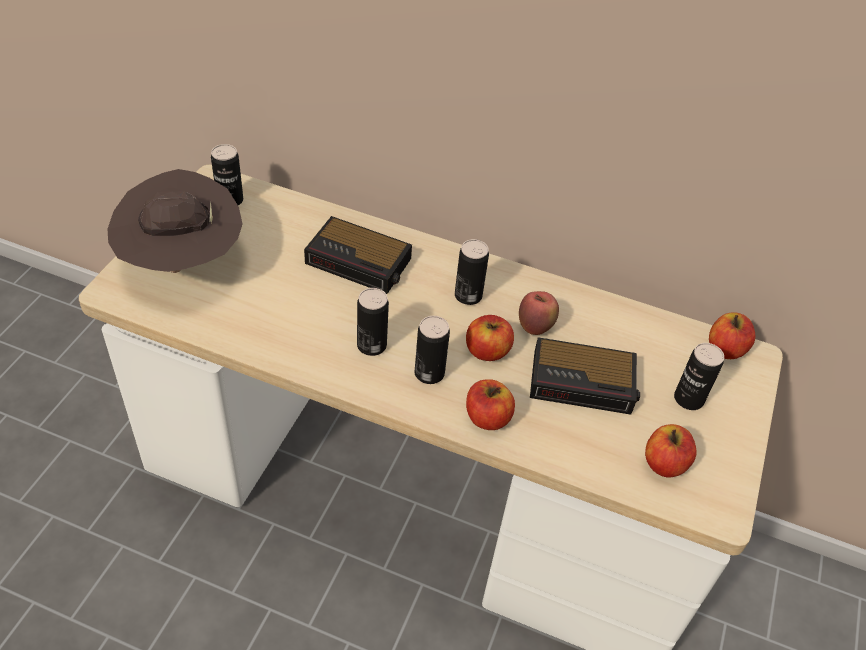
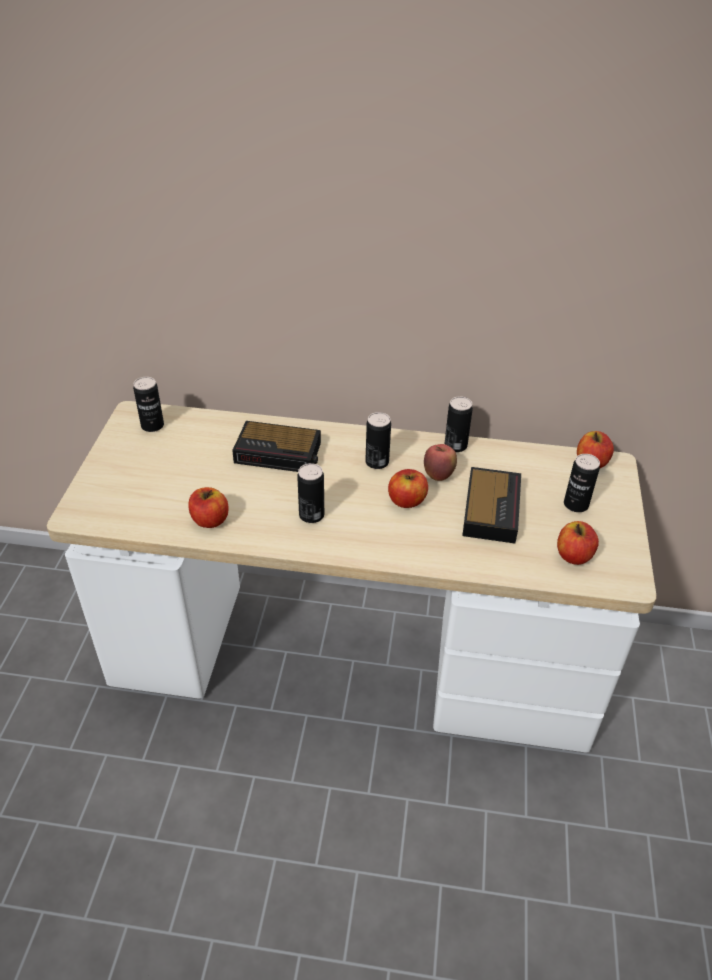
camera: 10 degrees left, 5 degrees down
brown hat [107,169,242,273] -> none
can [415,316,450,384] -> can moved to [444,396,473,452]
apple [466,379,515,430] -> apple moved to [188,487,229,528]
alarm clock [530,337,640,415] -> alarm clock turned 75 degrees counterclockwise [462,467,521,543]

